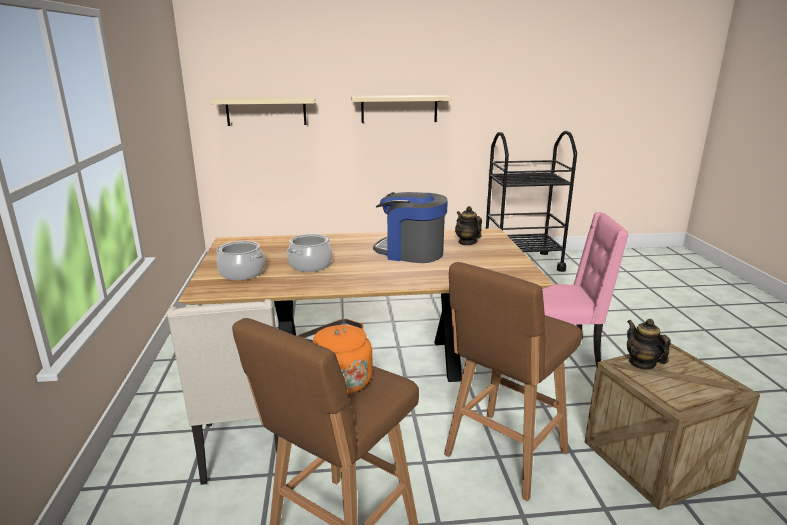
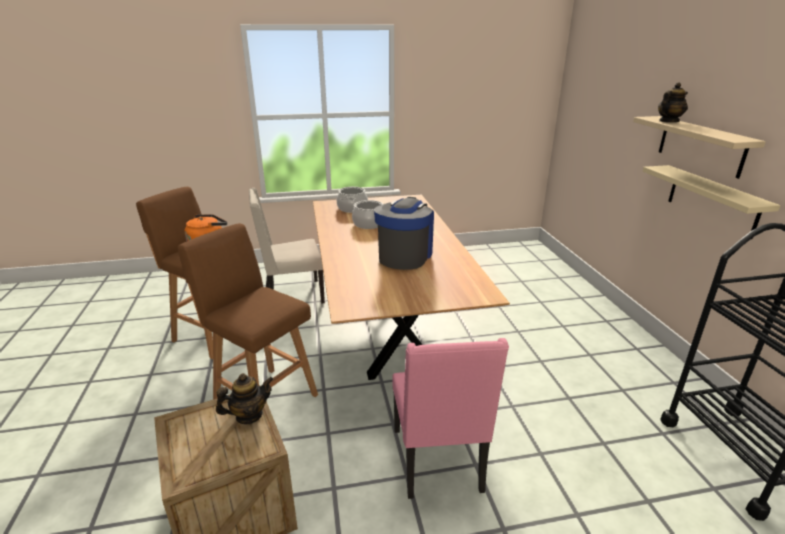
camera: 85 degrees right, 5 degrees up
beige shelf [210,97,315,126] -> beige shelf moved to [643,165,781,239]
teapot [455,206,482,245] -> teapot moved to [658,82,688,122]

